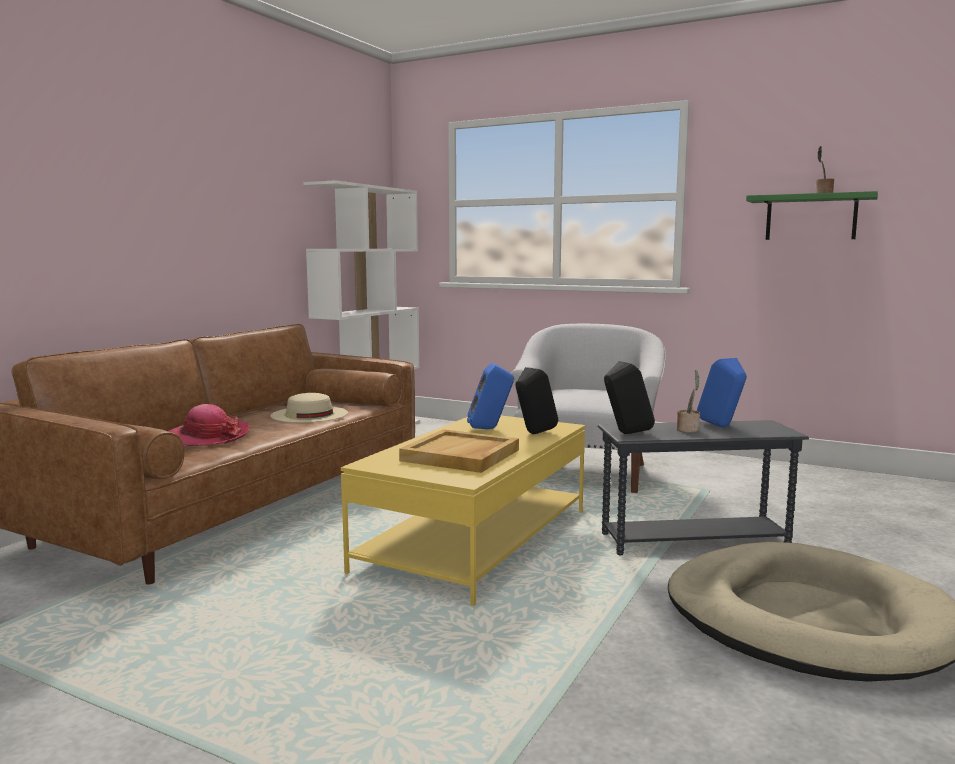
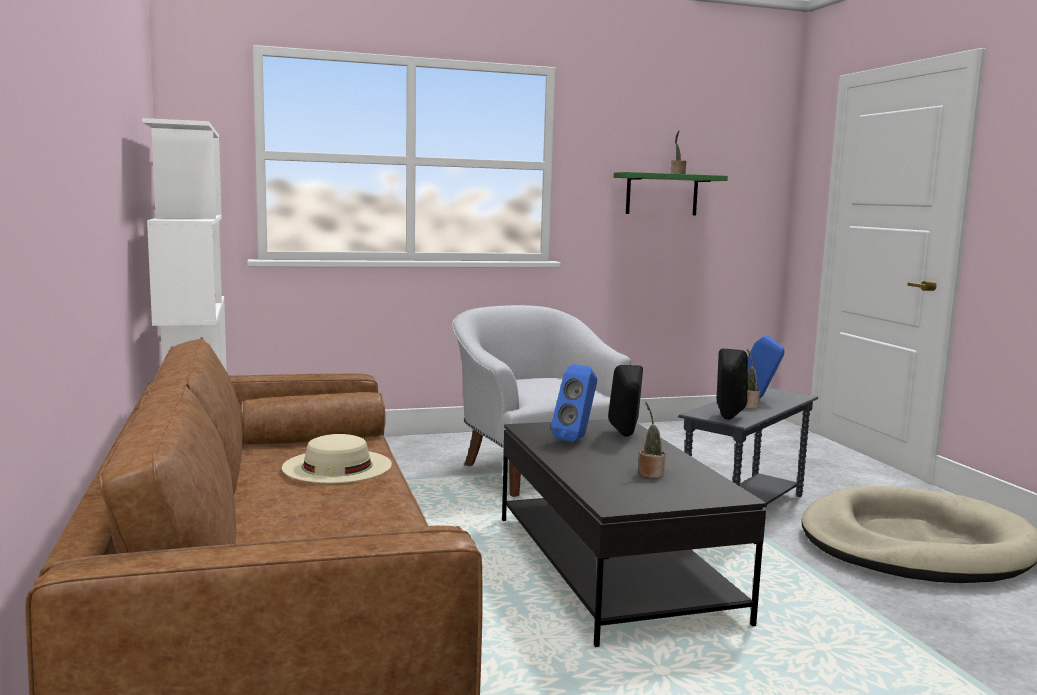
camera: 45 degrees left, 0 degrees up
hat [168,404,251,446] -> none
yellow coffee table [341,416,585,606] -> black coffee table [502,419,767,647]
beige tray [399,429,519,473] -> potted plant [639,402,666,478]

